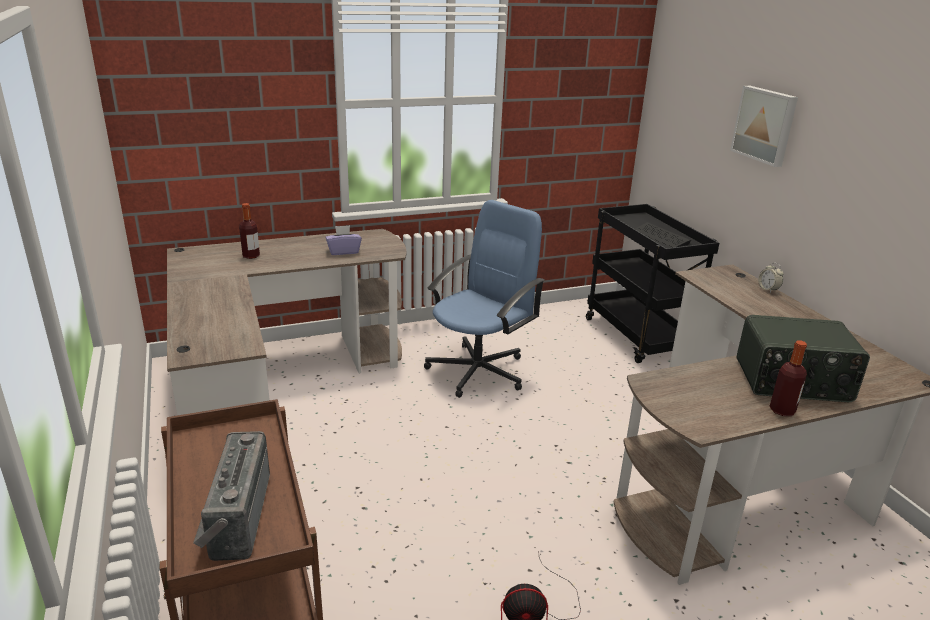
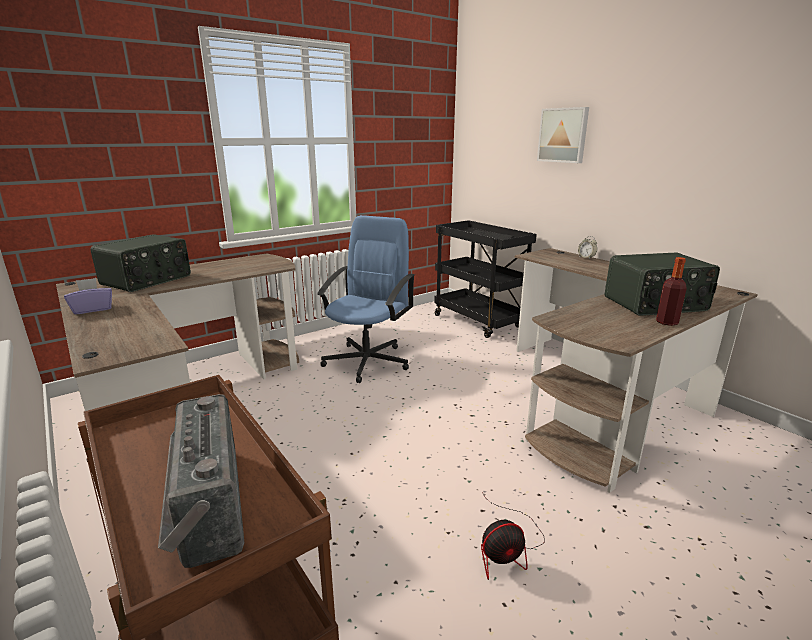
camera: 15 degrees left, 5 degrees down
bottle [239,203,260,259] -> radio [91,234,191,292]
purple tissue box [326,225,362,255] -> purple tissue box moved to [64,278,112,314]

